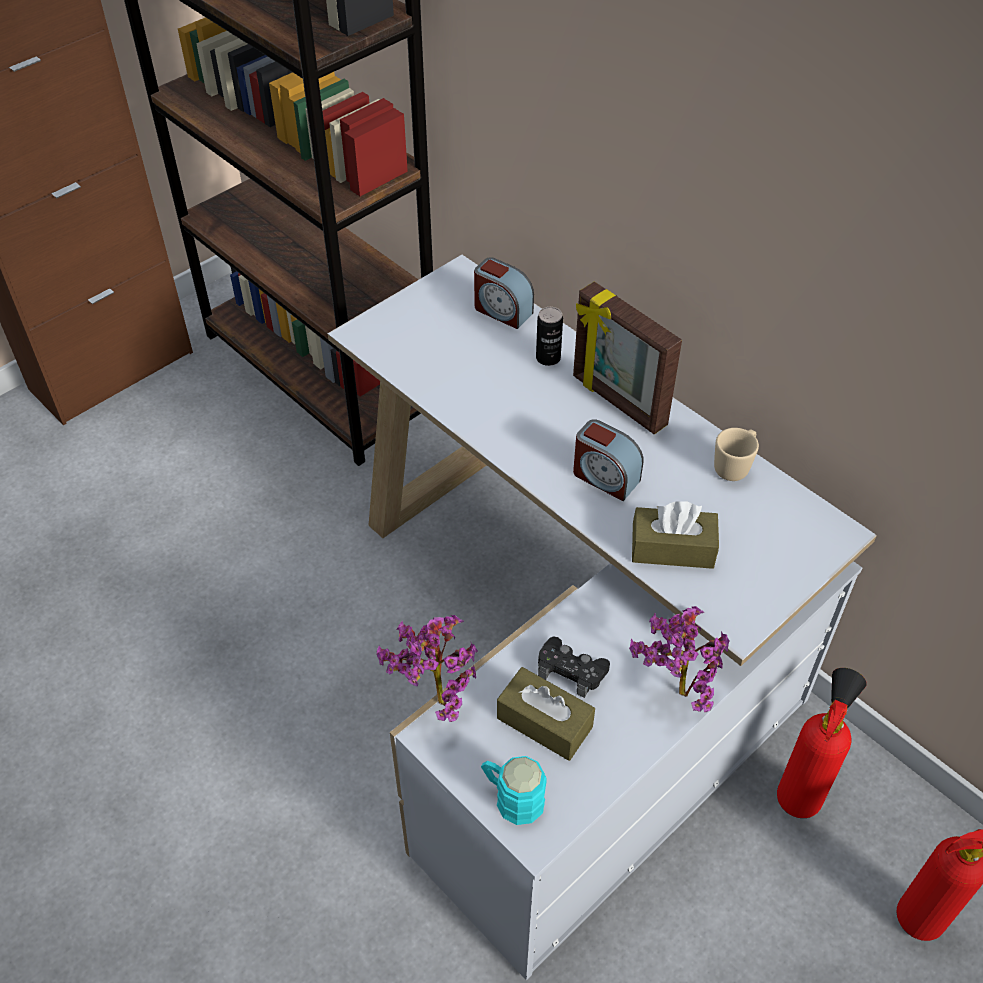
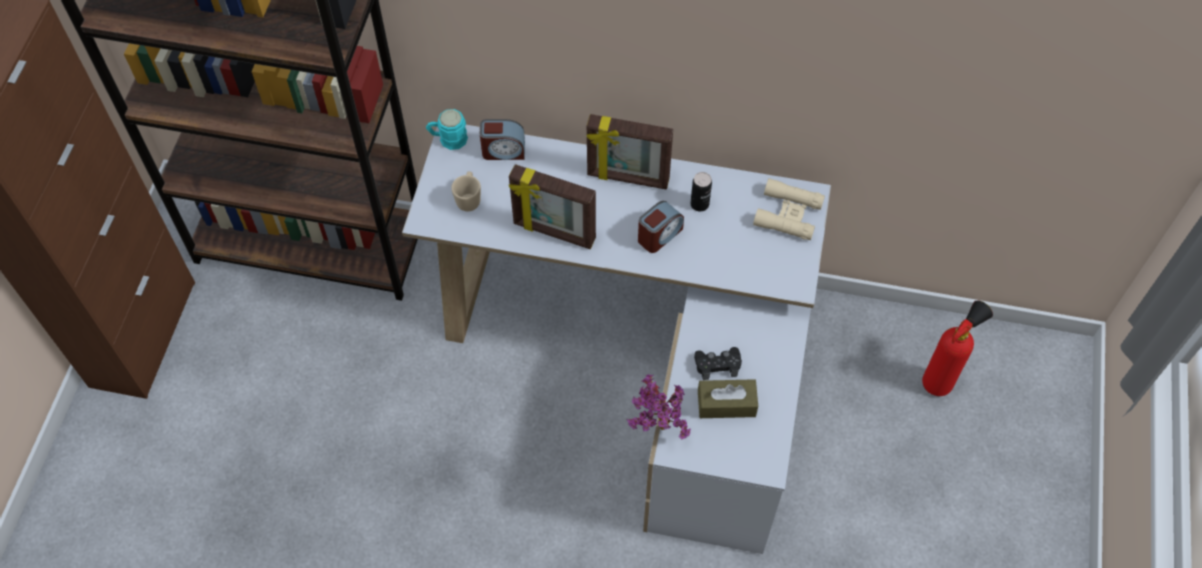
camera: 35 degrees left, 10 degrees up
turquoise mug [481,756,547,825] -> turquoise mug moved to [426,109,468,150]
can [536,307,563,366] -> can moved to [690,172,712,211]
alarm clock [573,419,643,501] -> alarm clock turned 45 degrees counterclockwise [638,201,684,253]
potted plant [629,606,730,712] -> none
brown tissue box [632,501,719,569] -> none
beige mug [714,428,759,481] -> beige mug moved to [451,172,481,211]
fire extinguisher [777,668,867,818] -> none
none -> picture frame [509,164,596,249]
none -> beige binoculars [753,178,825,240]

